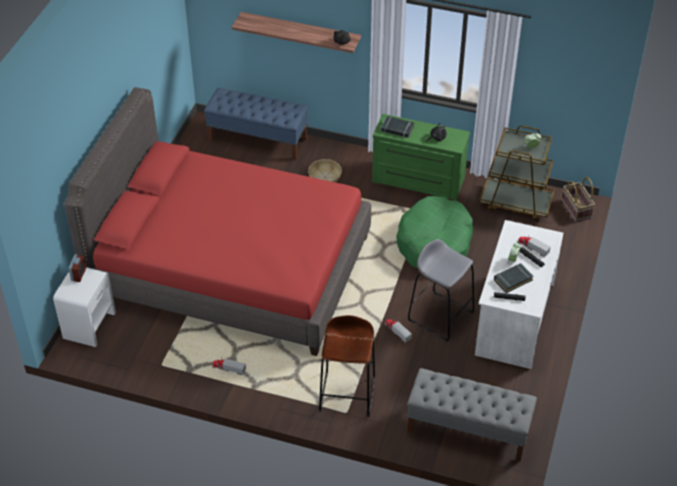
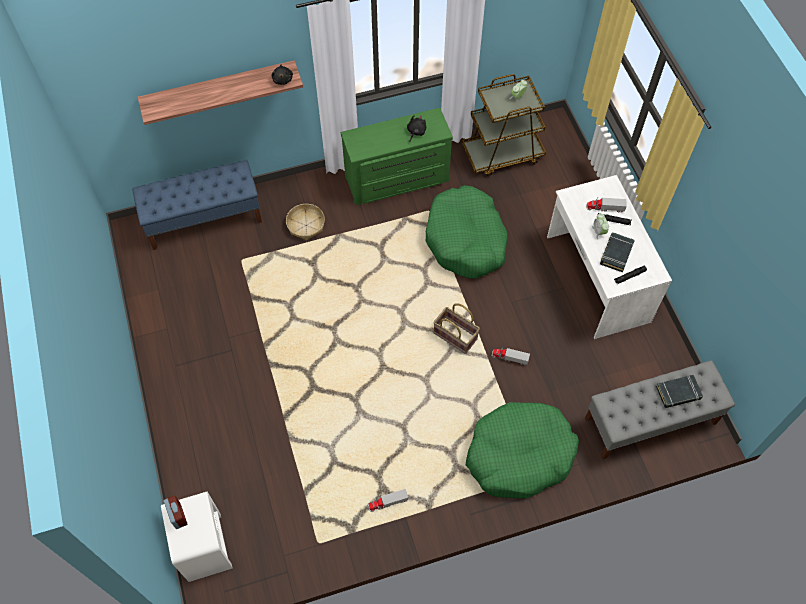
camera: 35 degrees left, 15 degrees up
red bed [64,87,371,356] -> none
brown stool [319,315,375,417] -> green dog bed [466,402,579,498]
black book [381,116,414,138] -> black book moved to [656,375,703,408]
grey stool [408,239,474,342] -> none
basket [561,177,595,222] -> basket moved to [434,303,480,354]

